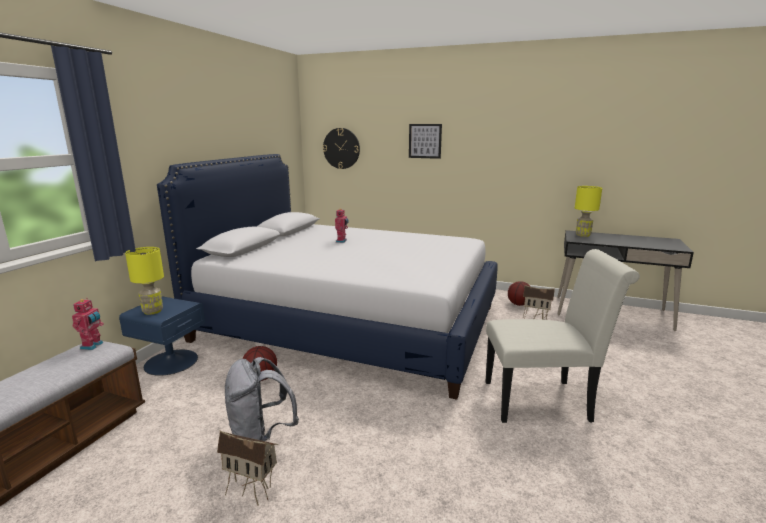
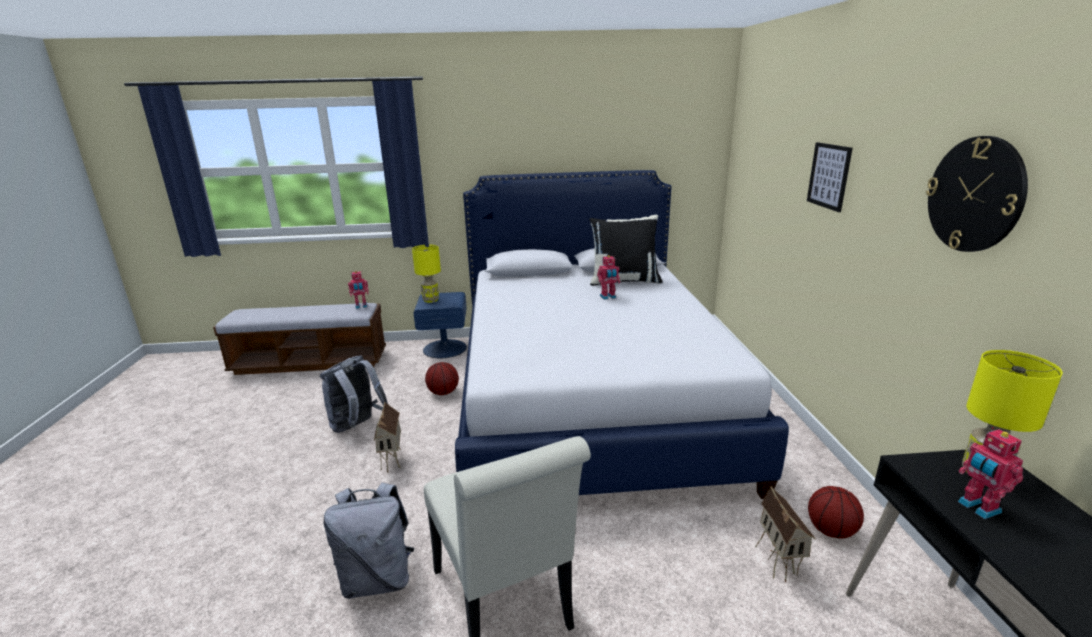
camera: 65 degrees right, 5 degrees up
toy house [217,431,278,506] -> toy house moved to [374,402,401,473]
wall clock [323,128,360,169] -> wall clock moved to [926,136,1028,252]
none -> grey backpack [323,483,414,599]
none -> black pillow [589,215,663,286]
none -> toy robot [958,427,1023,519]

